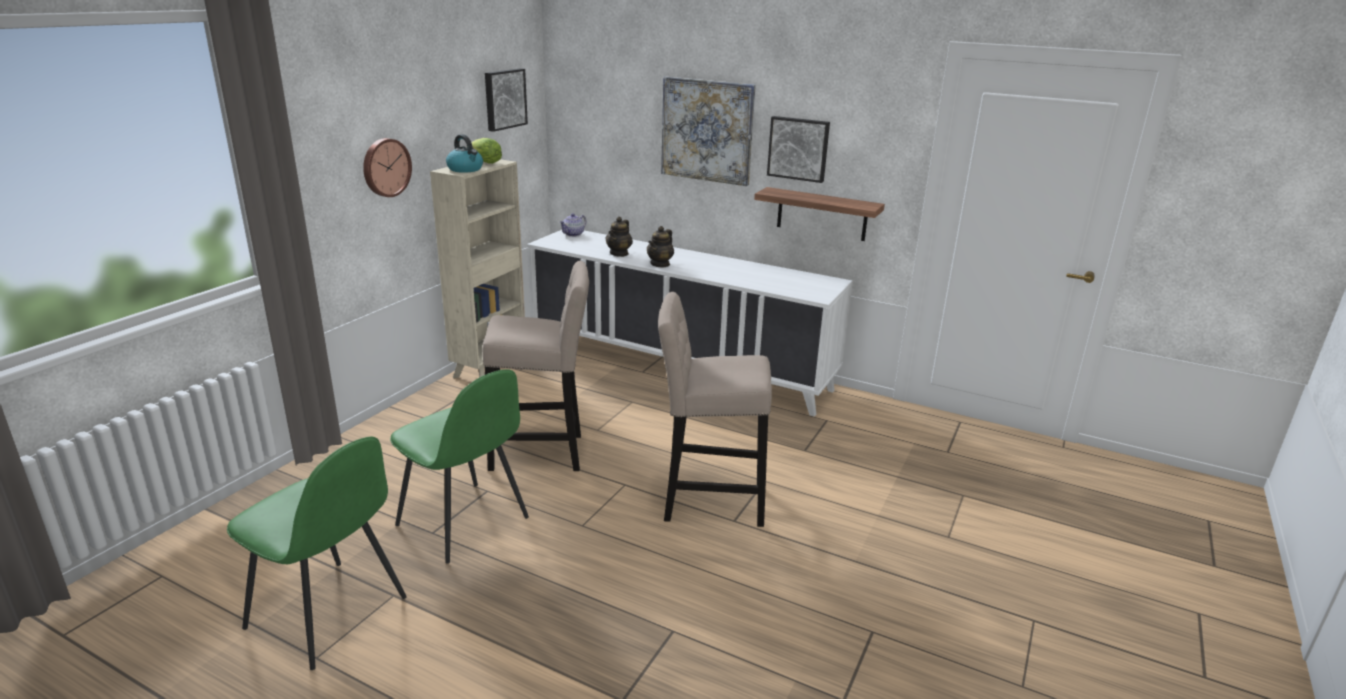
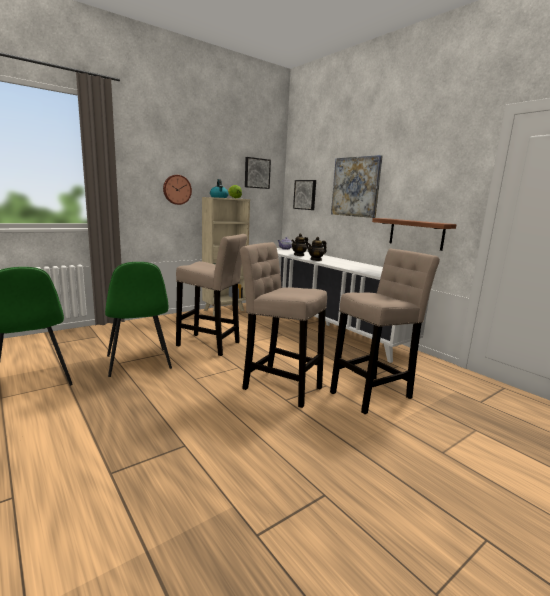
camera: 25 degrees right, 10 degrees down
picture [767,116,830,183] -> picture moved to [293,180,316,210]
none -> beige stool [330,249,440,414]

